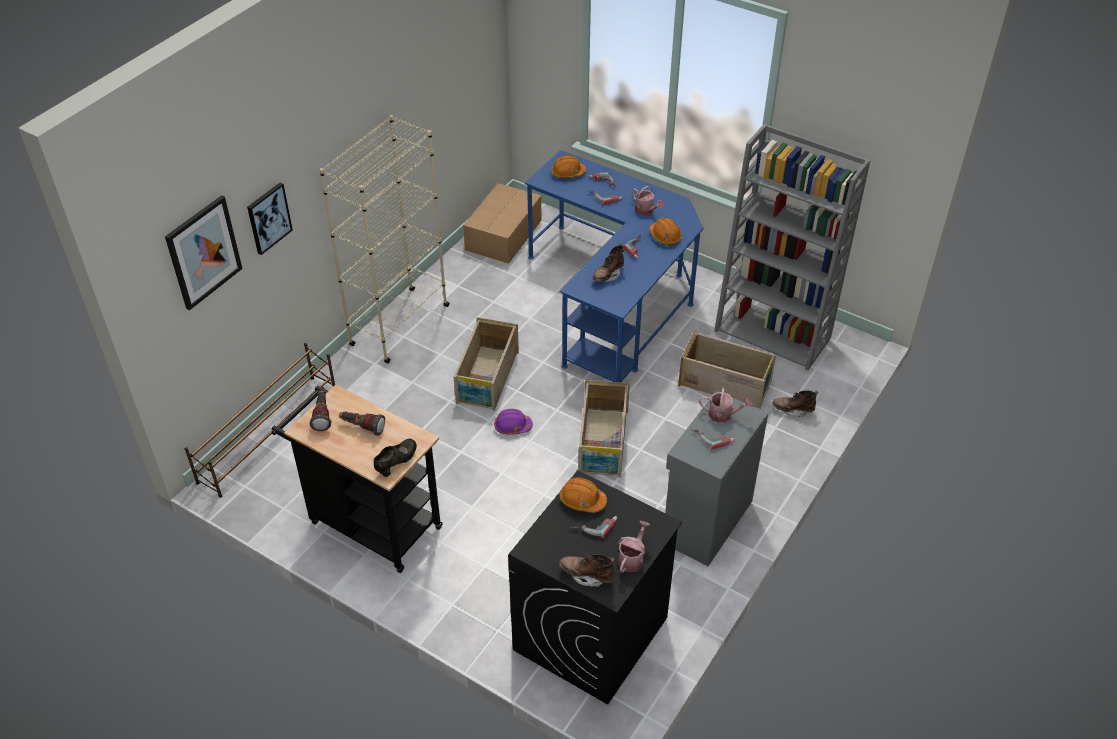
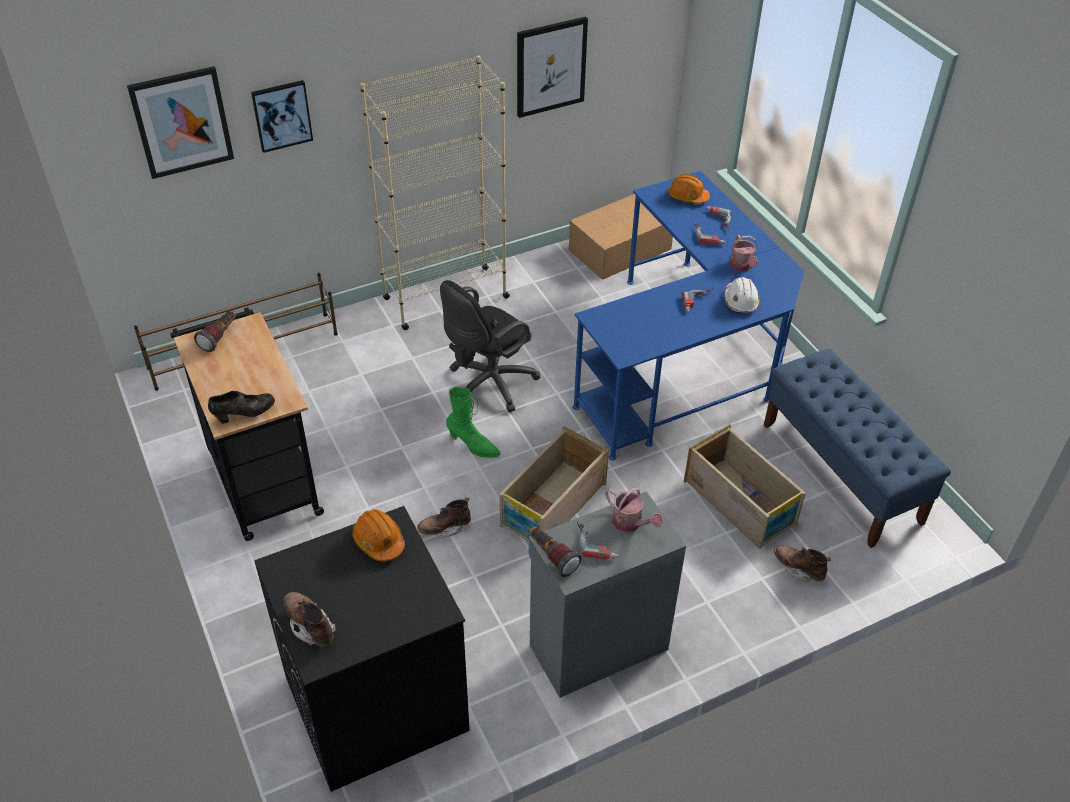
camera: 30 degrees right, 0 degrees up
flashlight [339,411,385,436] -> flashlight moved to [529,526,582,577]
crate [454,317,519,411] -> black office chair [440,280,540,412]
purple hard hat [494,409,533,435] -> green boot [446,387,500,458]
power drill [570,516,617,538] -> none
brown boot [593,243,624,282] -> brown boot moved to [417,497,471,538]
watering can [618,521,650,573] -> none
orange hard hat [649,217,682,245] -> white hard hat [724,277,760,313]
grey bookcase [714,124,871,371] -> blue bench [764,349,951,548]
none -> picture [517,17,588,118]

